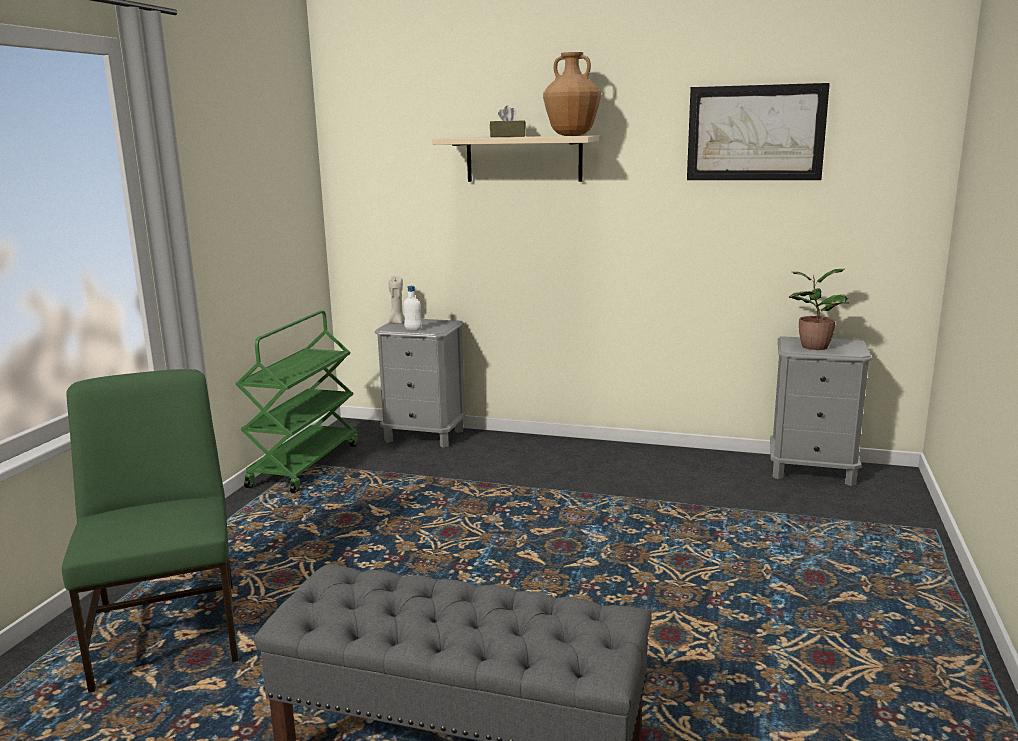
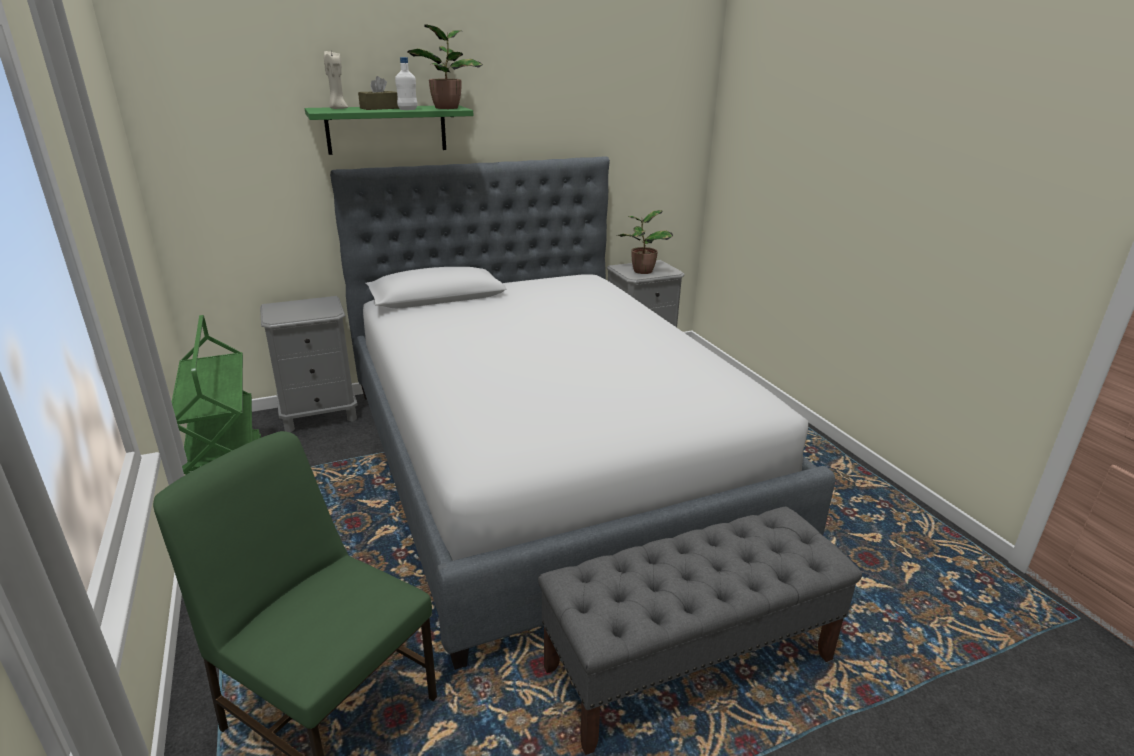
camera: 40 degrees left, 10 degrees up
beige candle [389,276,405,324] -> beige candle moved to [324,51,348,109]
white bottle [403,286,422,331] -> white bottle moved to [395,57,417,110]
beige shelf [432,135,599,182] -> green shelf [305,105,473,155]
brown vase [543,52,601,136] -> potted plant [407,24,483,109]
picture [687,83,830,180] -> none
none -> bed [330,156,835,670]

